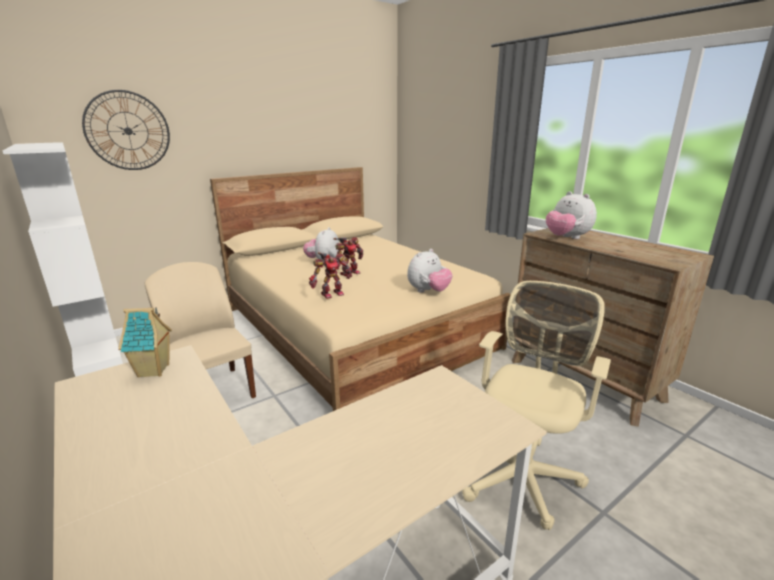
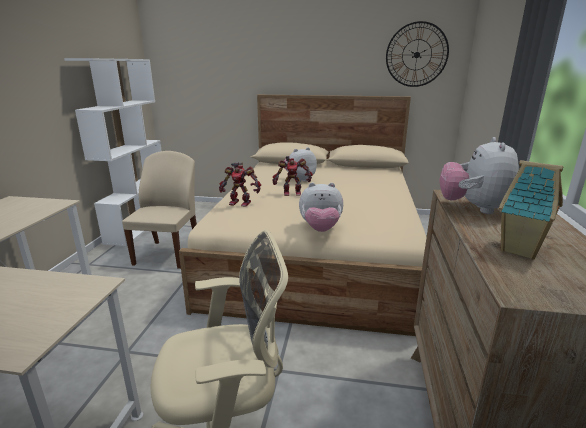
camera: 45 degrees right, 0 degrees up
wall clock [82,90,170,170] -> wall clock moved to [386,21,449,87]
toy house [118,307,172,378] -> toy house moved to [499,160,563,260]

